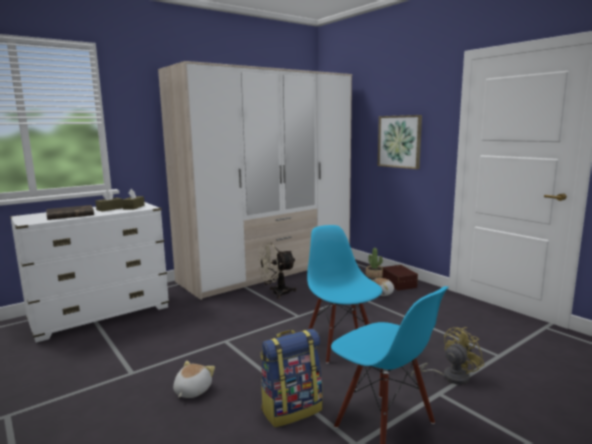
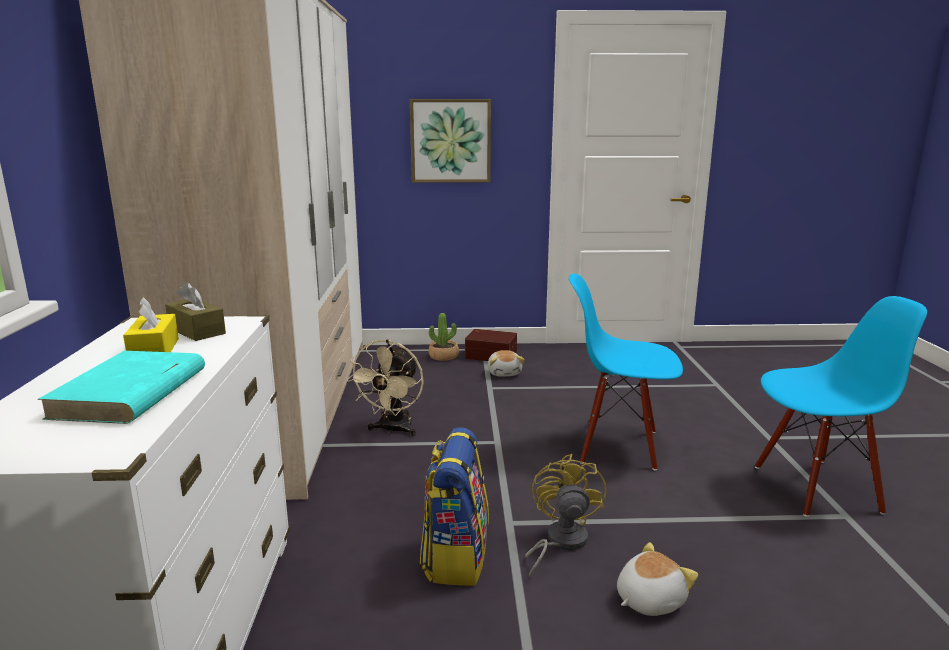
camera: 55 degrees left, 5 degrees up
brown book [46,205,94,220] -> turquoise book [38,351,205,424]
brown tissue box [95,190,123,211] -> yellow tissue box [123,297,179,352]
plush toy [173,361,215,398] -> plush toy turned 90 degrees clockwise [617,542,698,616]
backpack [261,329,323,427] -> backpack moved to [420,427,489,586]
yellow fan [411,327,485,385] -> yellow fan moved to [525,454,607,578]

